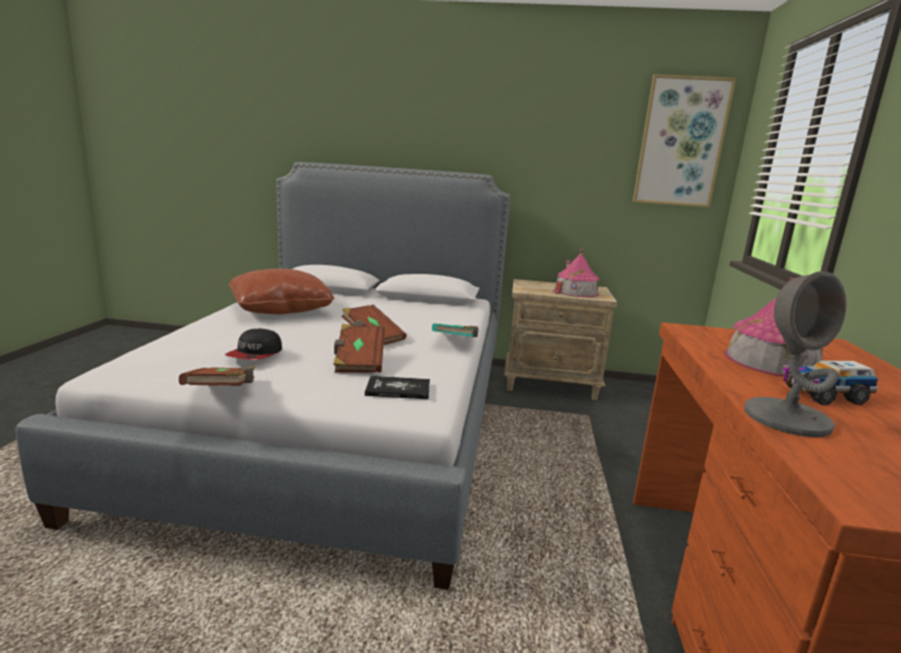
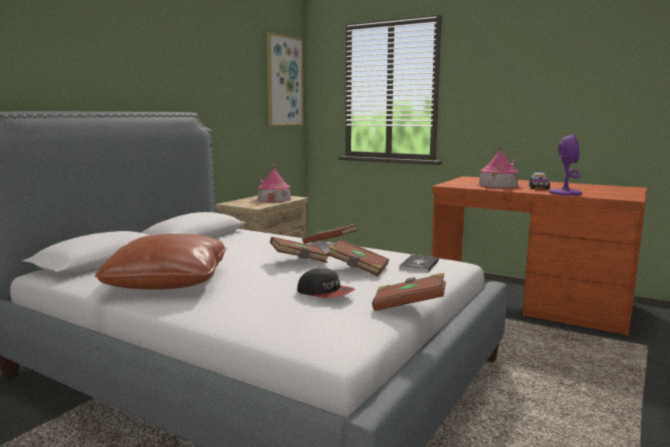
camera: 65 degrees left, 5 degrees down
turquoise book [432,323,478,337] -> brown book [302,224,357,244]
grey table lamp [745,271,847,437] -> purple table lamp [549,134,582,196]

